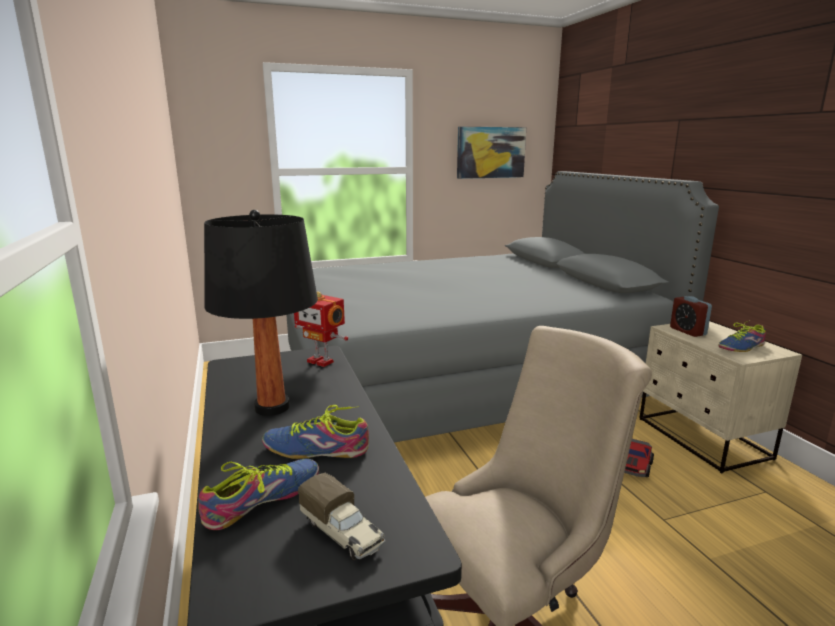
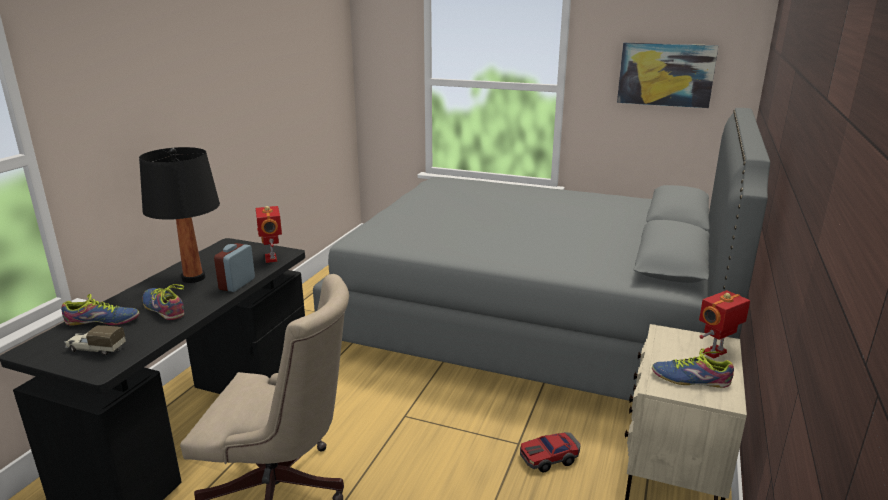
camera: 40 degrees right, 5 degrees up
toy truck [298,473,385,561] -> toy truck turned 105 degrees clockwise [64,325,126,355]
alarm clock [670,296,712,337] -> alarm clock moved to [214,243,255,292]
none -> toy robot [699,290,750,359]

